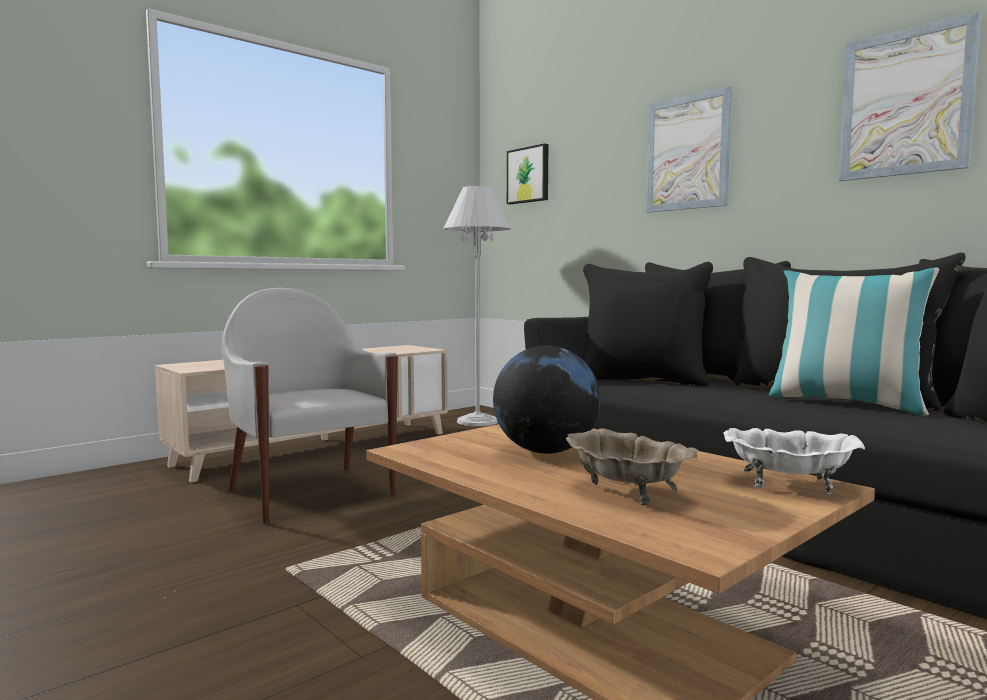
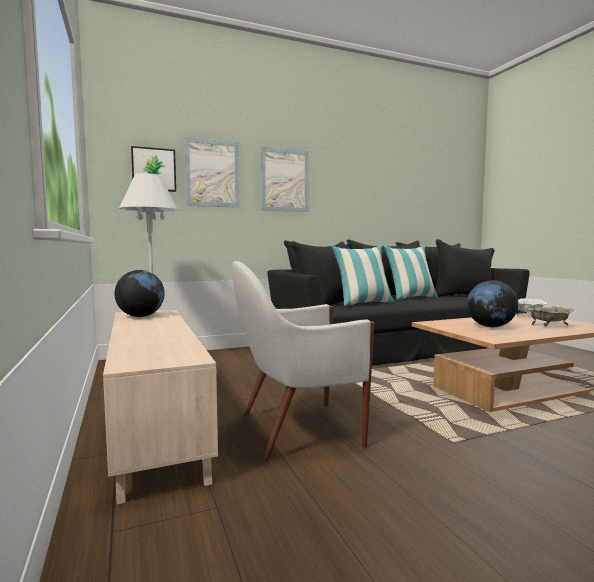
camera: 70 degrees left, 0 degrees up
picture [839,11,981,181] -> picture moved to [184,137,240,208]
none -> globe [114,270,164,317]
none -> pillow [332,246,394,306]

